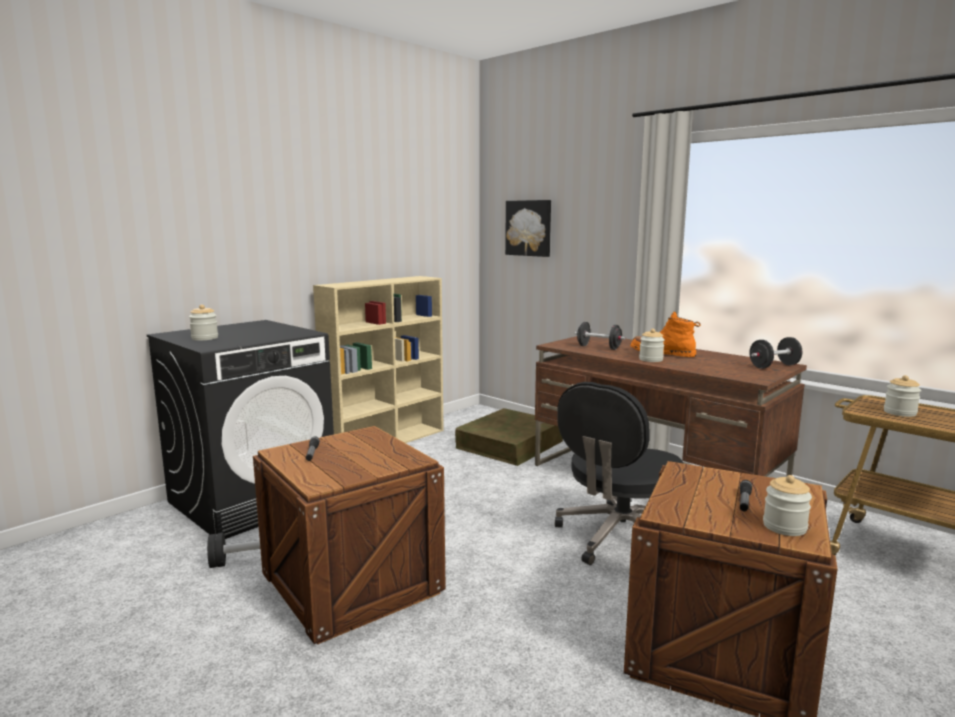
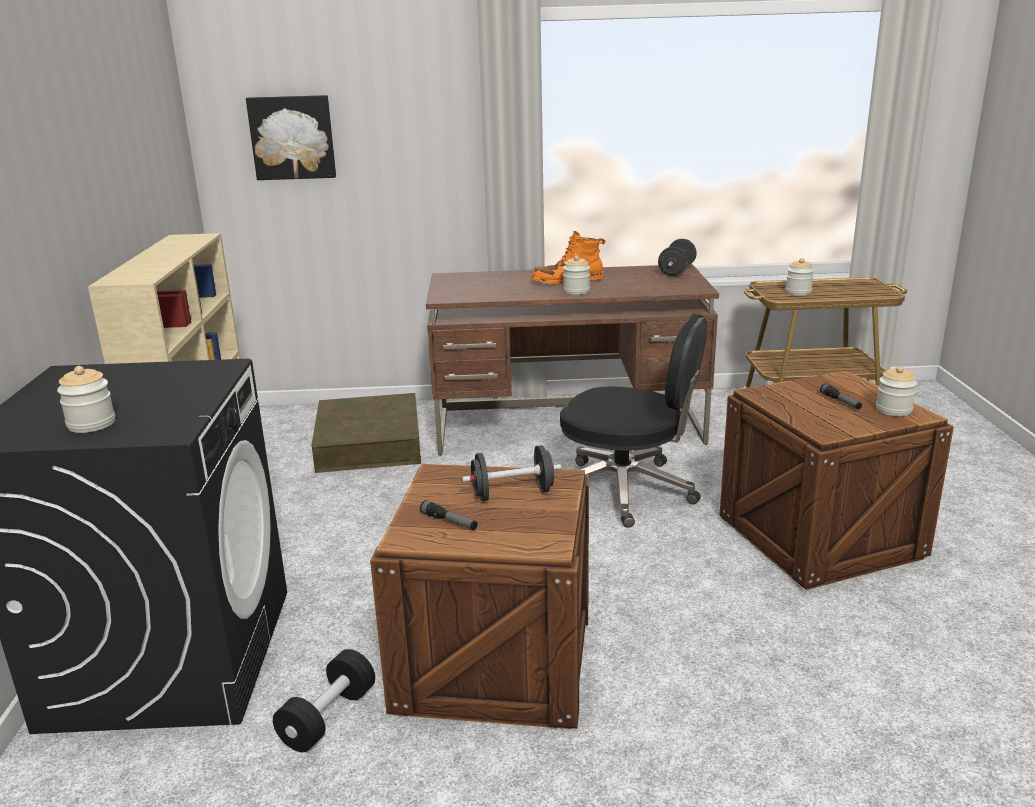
camera: 45 degrees left, 10 degrees up
black office chair [555,382,684,565] -> black office chair turned 60 degrees counterclockwise [560,314,707,528]
black dumbbell [575,322,625,350] -> black dumbbell moved to [462,445,561,501]

